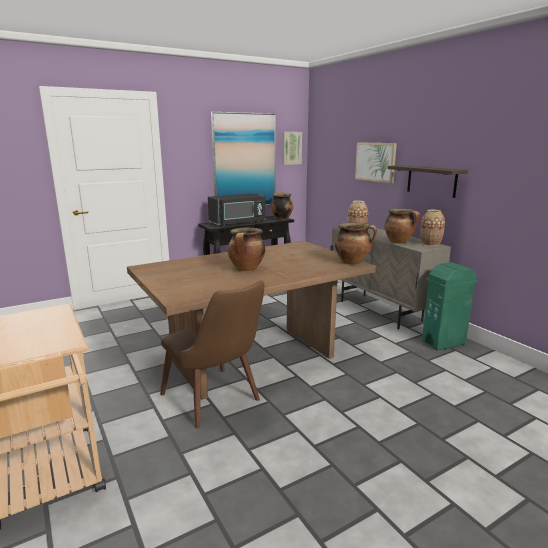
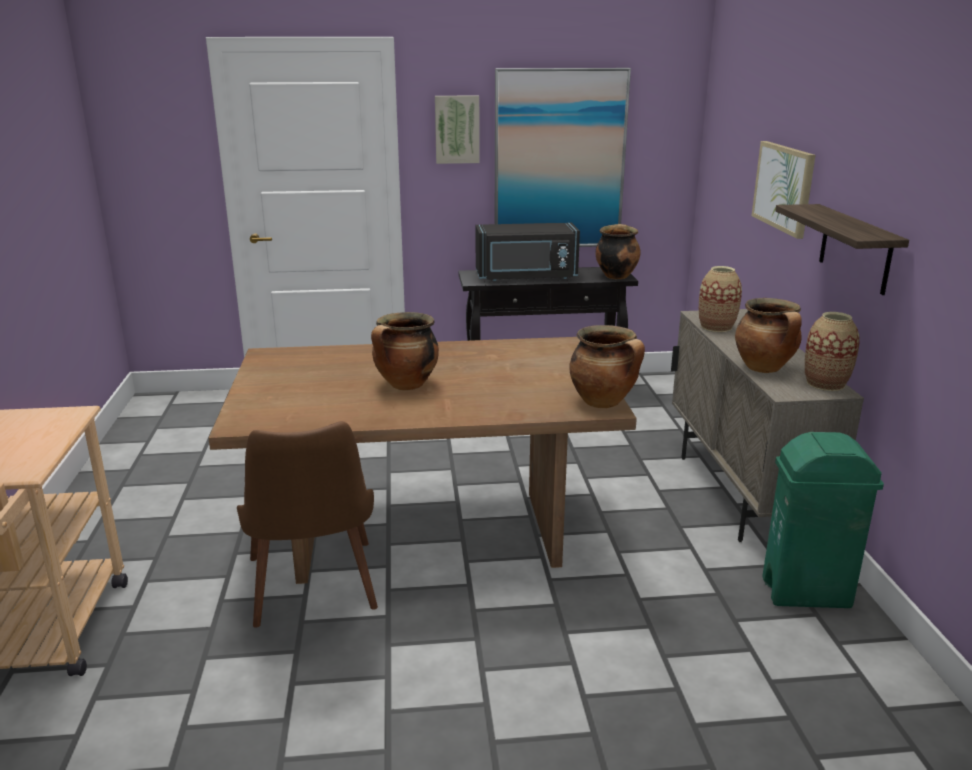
camera: 25 degrees right, 5 degrees up
picture [282,132,302,165] -> picture moved to [435,95,480,164]

